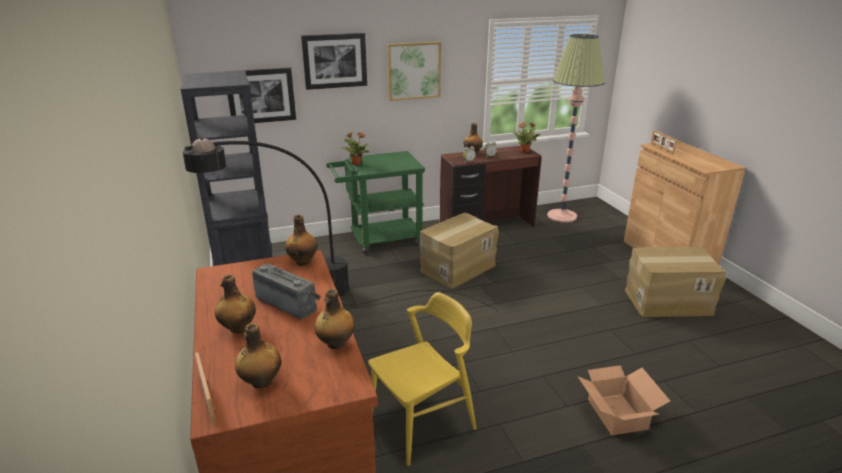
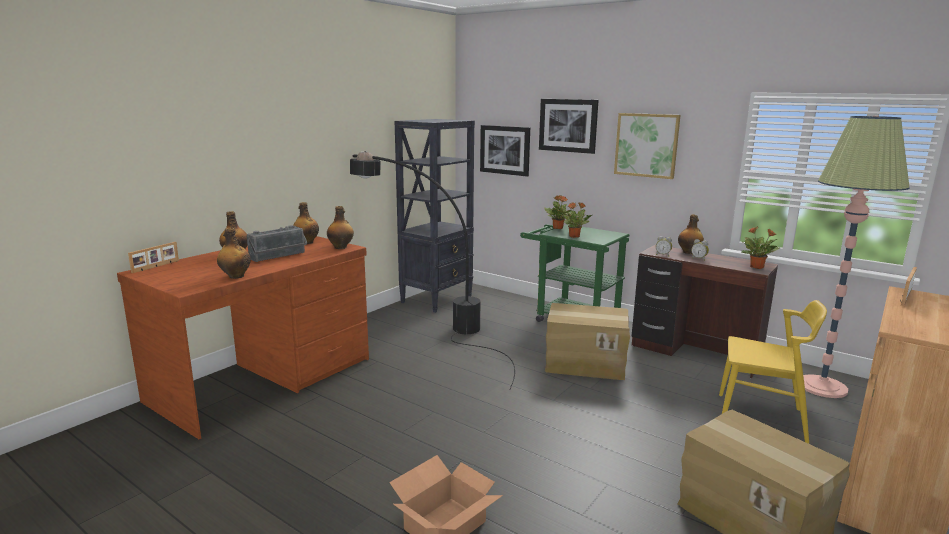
camera: 55 degrees right, 10 degrees down
bottle [235,323,281,388] -> bottle moved to [294,202,319,244]
radio [252,263,321,319] -> radio turned 45 degrees clockwise [247,225,307,262]
yellow chair [368,292,477,466] -> yellow chair moved to [719,300,827,444]
none -> potted plant [560,202,592,238]

